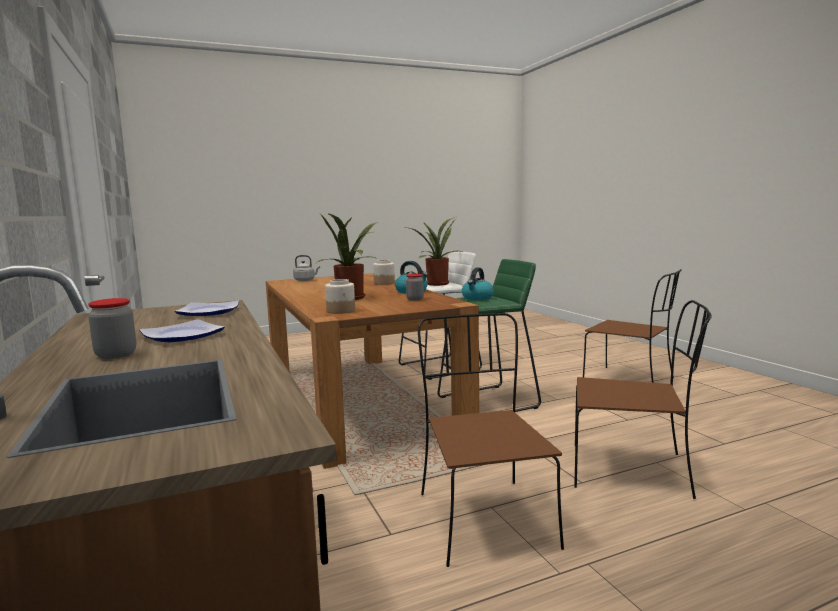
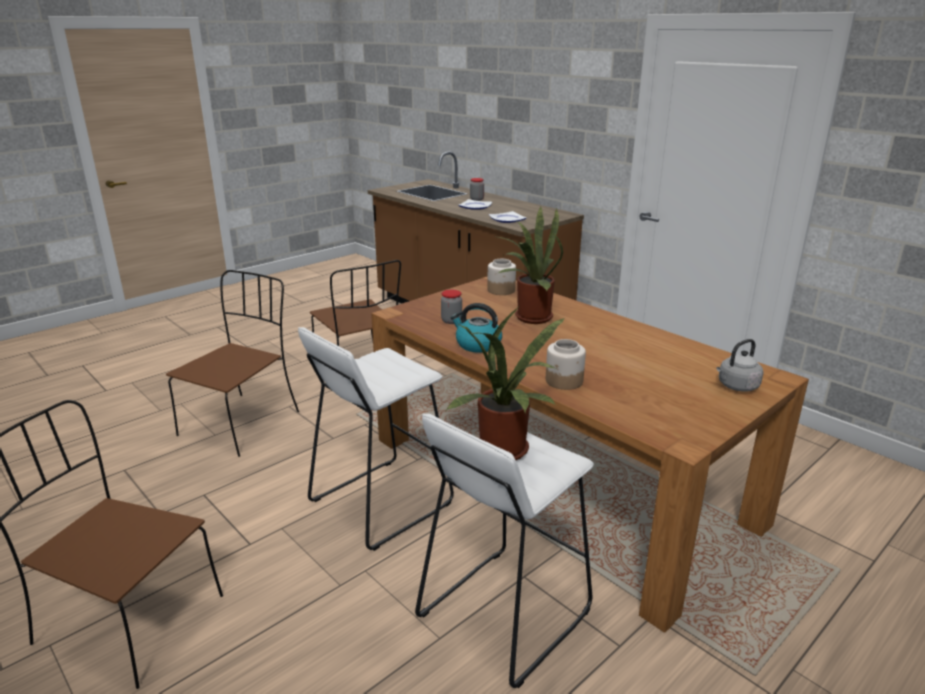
camera: 160 degrees right, 15 degrees up
green stool [438,259,541,412] -> white stool [298,327,454,551]
kettle [462,268,494,300] -> none
brown chair [574,300,712,499] -> brown chair turned 120 degrees clockwise [166,270,299,457]

